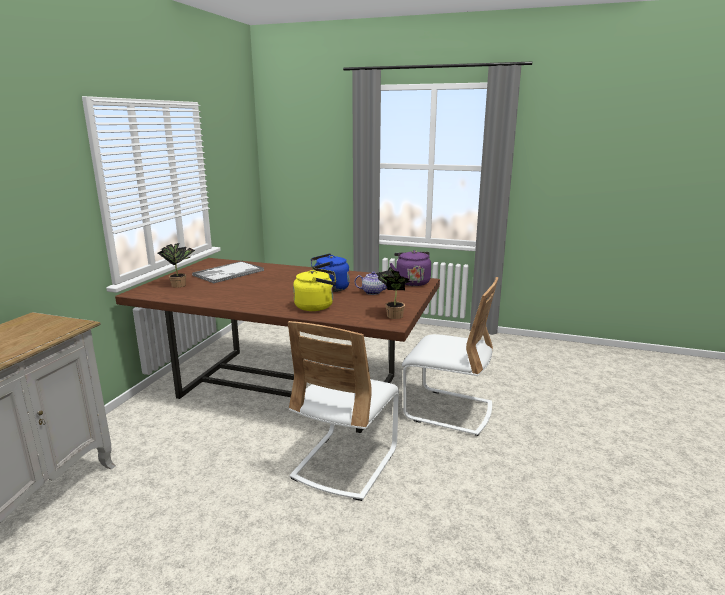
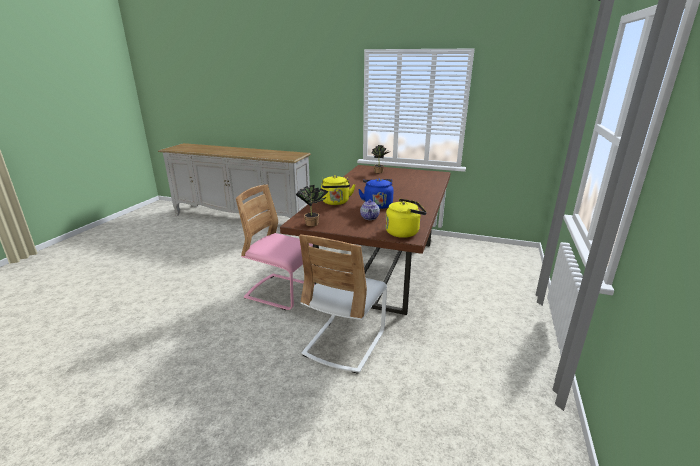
camera: 90 degrees right, 5 degrees up
tray [192,261,264,283] -> none
white chair [288,321,399,501] -> pink chair [236,184,315,310]
purple kettle [389,250,431,286] -> yellow kettle [385,199,427,238]

